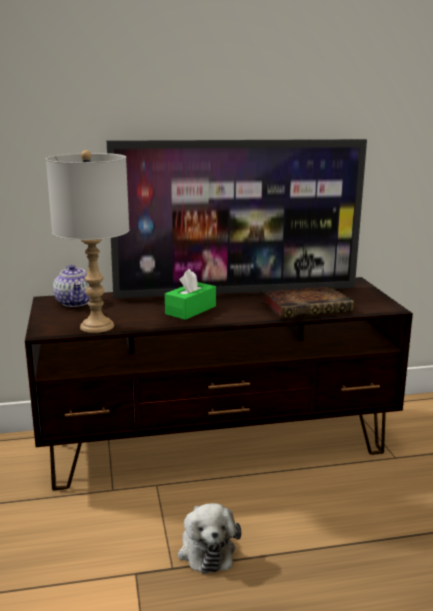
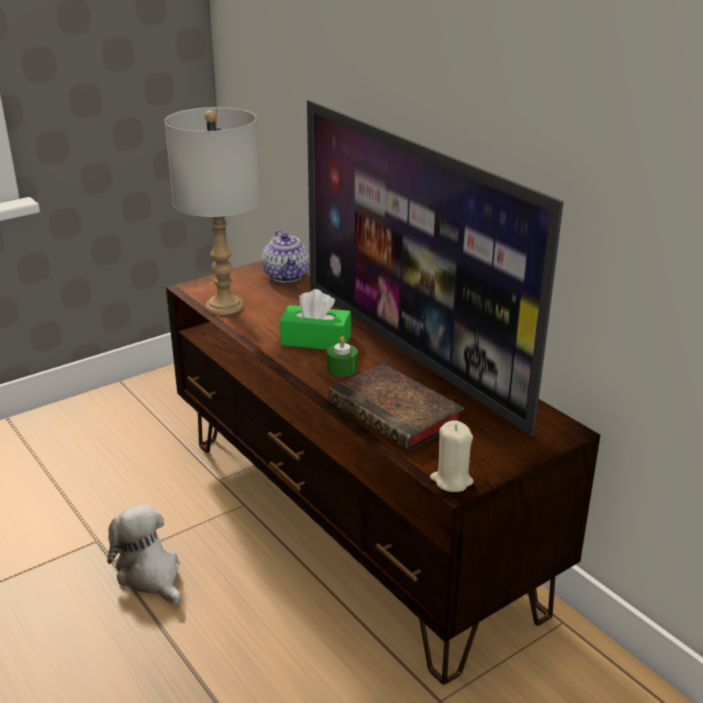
camera: 65 degrees right, 10 degrees up
teapot [53,265,90,307] -> teapot turned 60 degrees counterclockwise [262,230,309,282]
plush toy [178,503,241,574] -> plush toy turned 90 degrees clockwise [107,505,181,605]
none -> green candle [327,336,358,377]
none -> beige candle [430,420,474,492]

